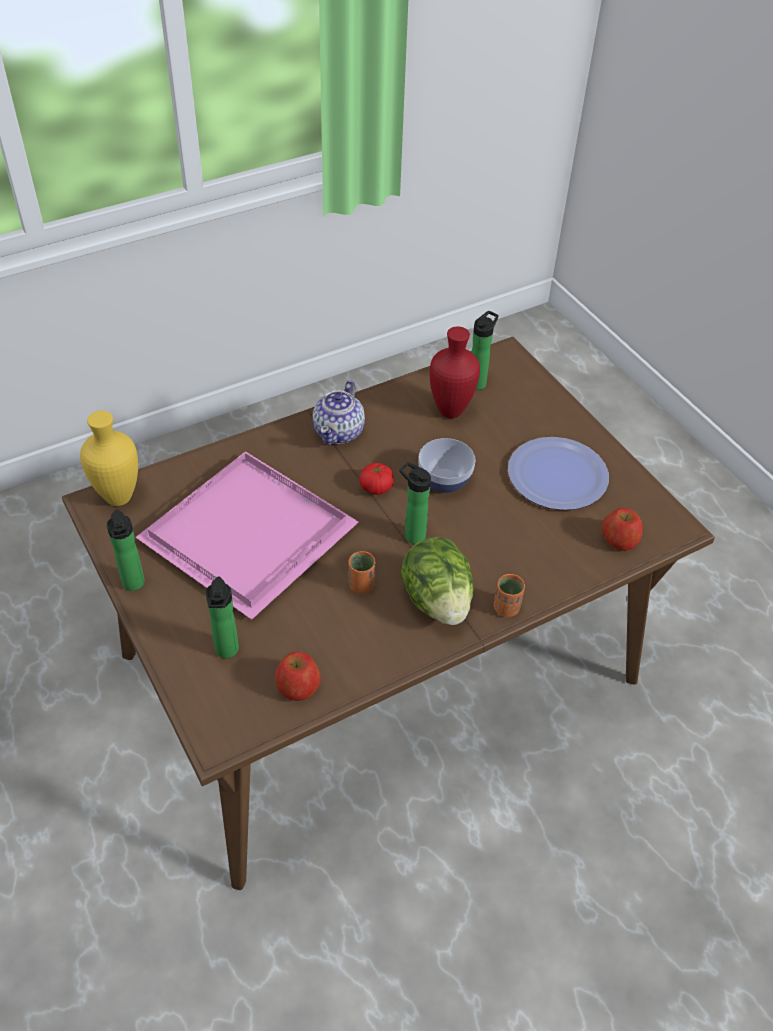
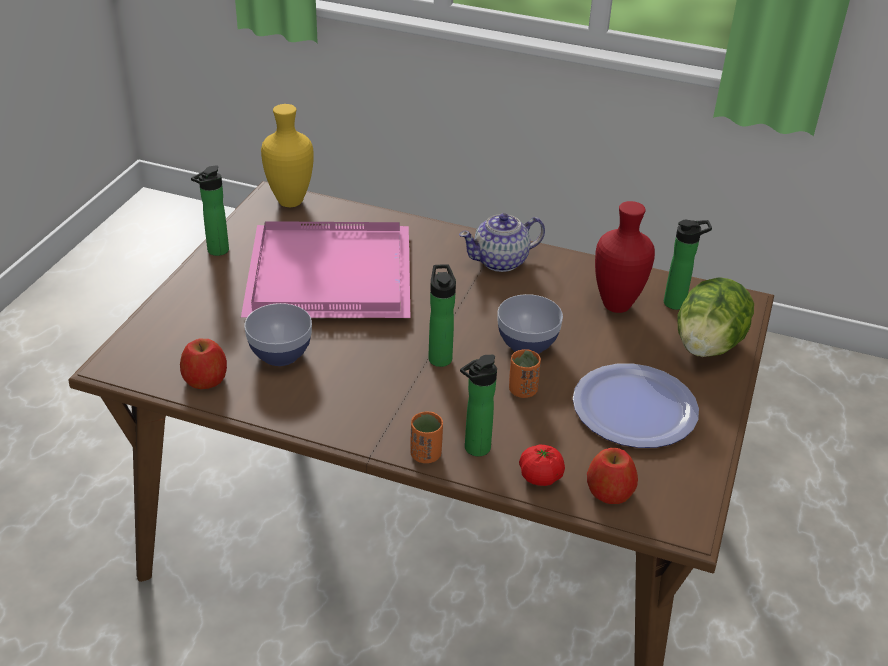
camera: 50 degrees right, 10 degrees down
bottle [206,576,239,658] -> bottle moved to [460,355,497,457]
orange cup [348,551,376,594] -> orange cup moved to [509,349,541,398]
tomato [359,463,394,495] -> tomato moved to [519,444,565,486]
lettuce [401,537,474,625] -> lettuce moved to [677,277,754,357]
none -> bowl [244,303,312,366]

